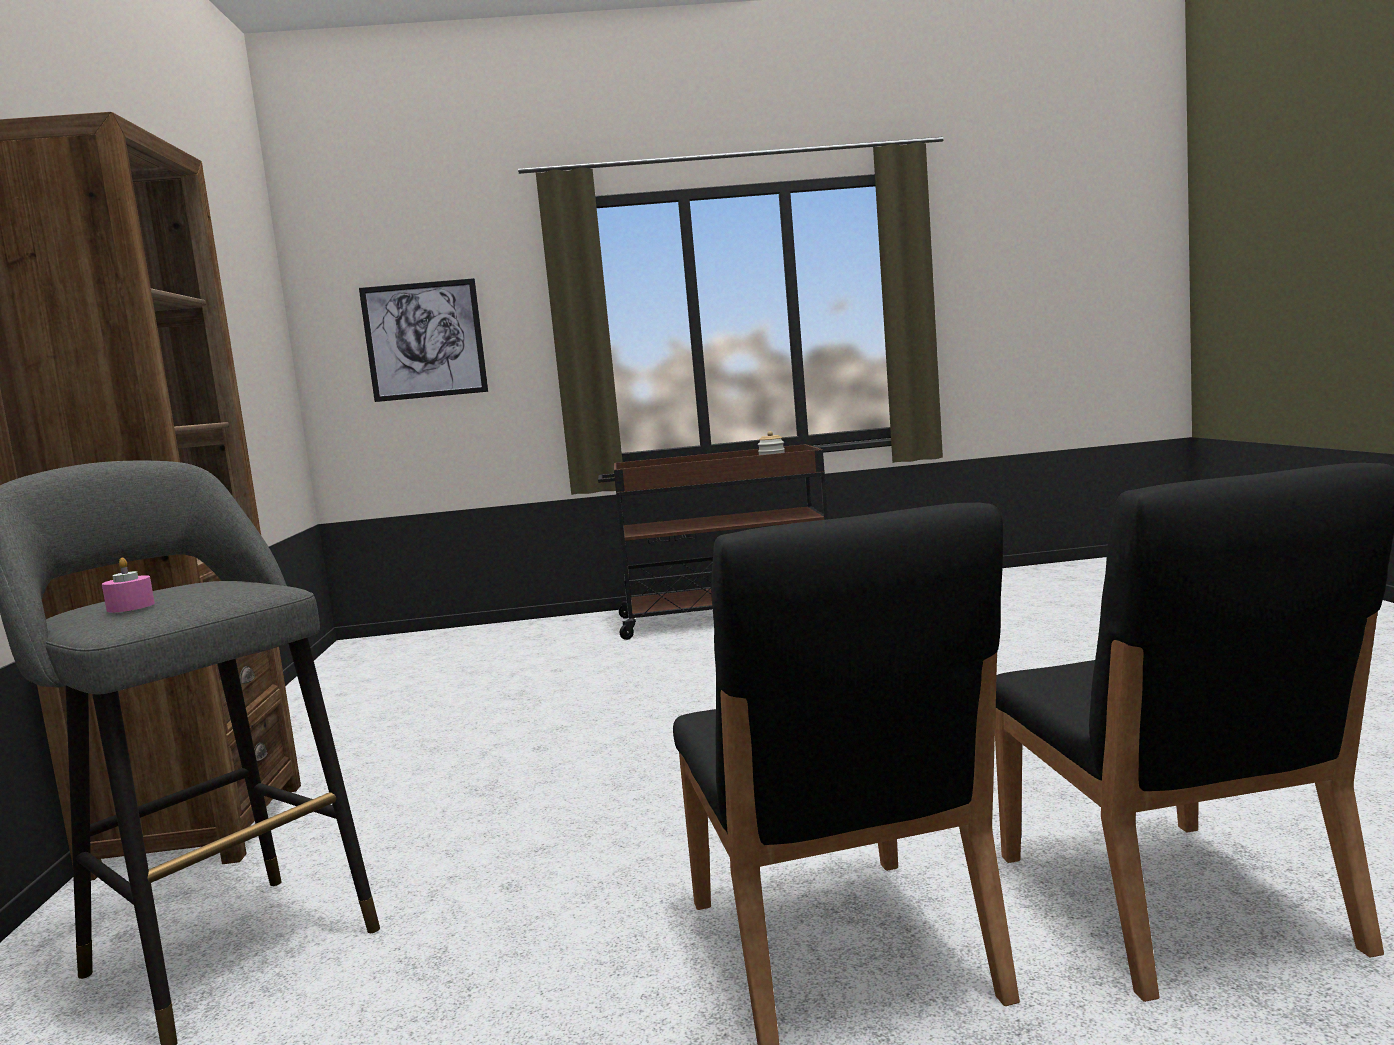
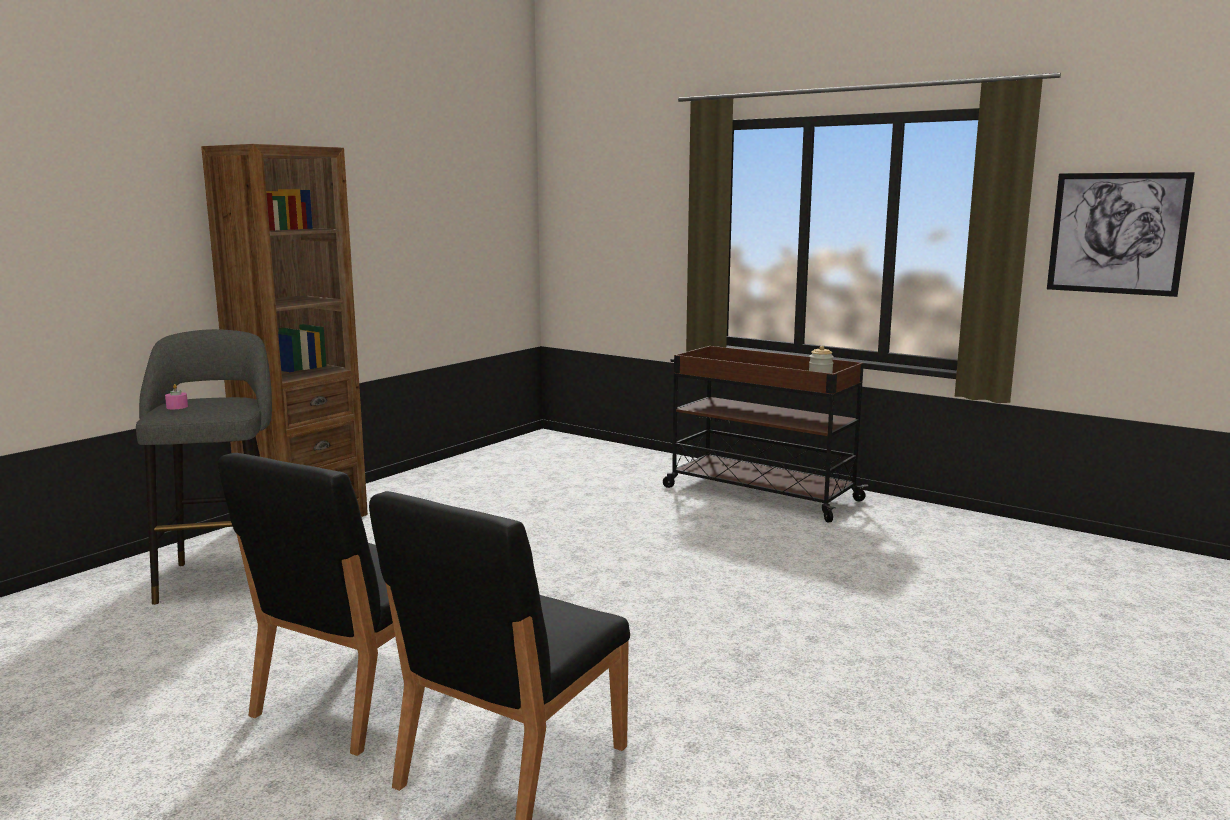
camera: 40 degrees right, 5 degrees up
picture [359,278,488,402] -> picture moved to [1047,172,1195,297]

